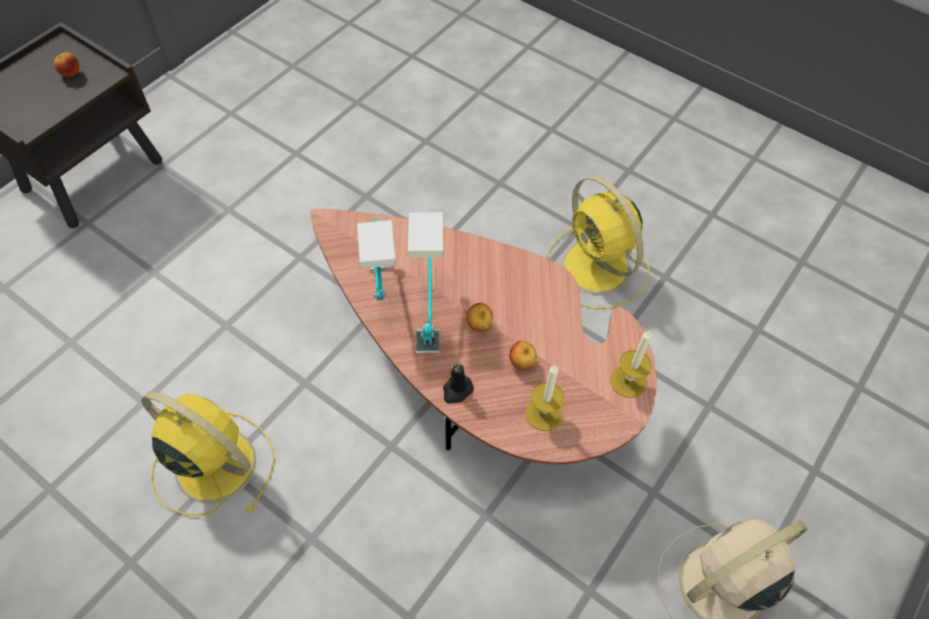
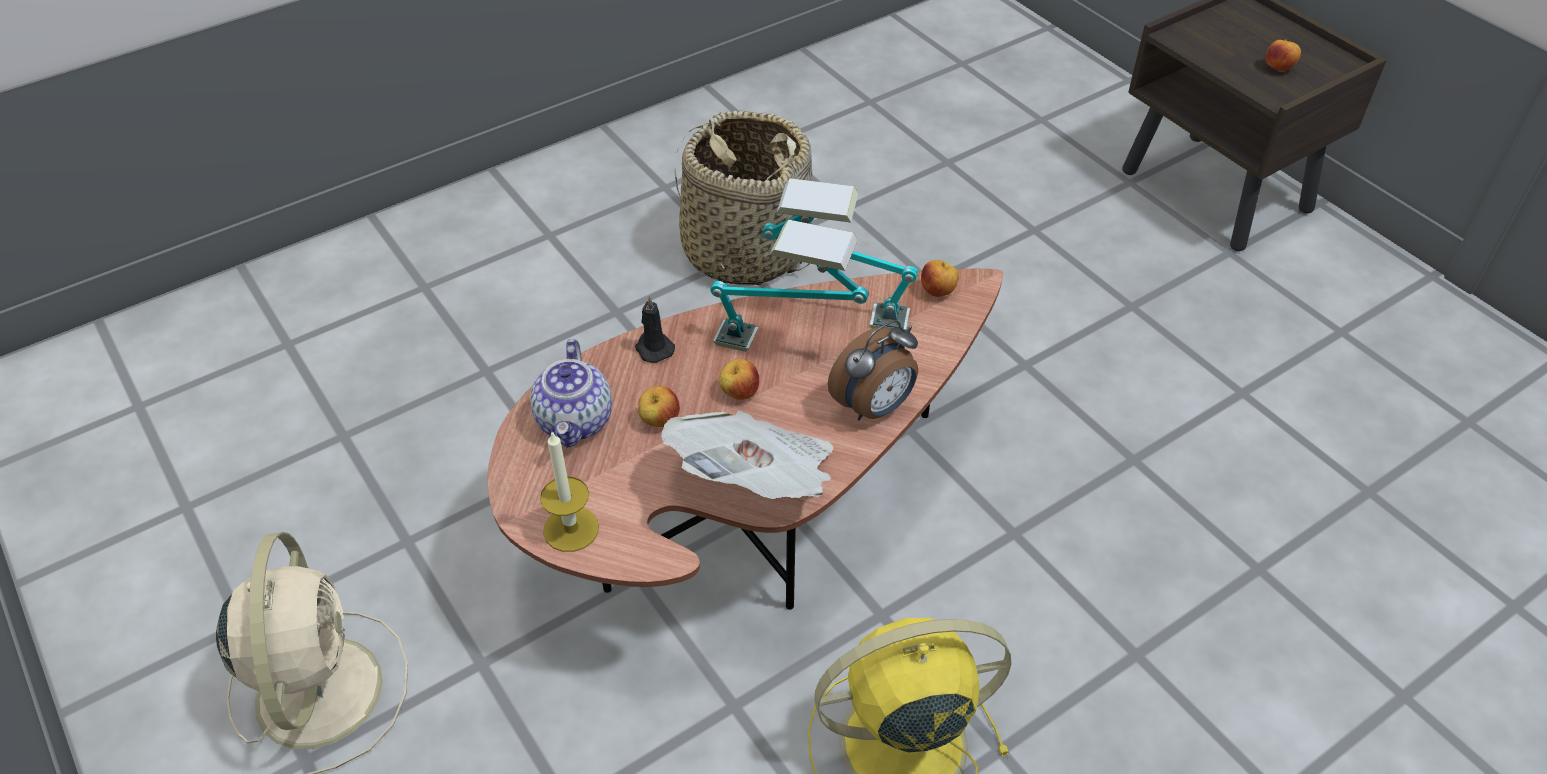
camera: 110 degrees right, 10 degrees down
yellow fan [141,391,275,515] -> basket [674,110,813,286]
candle [525,365,564,431] -> teapot [530,339,612,448]
none -> newspaper [661,411,834,499]
none -> alarm clock [828,320,918,421]
none -> apple [921,260,959,297]

